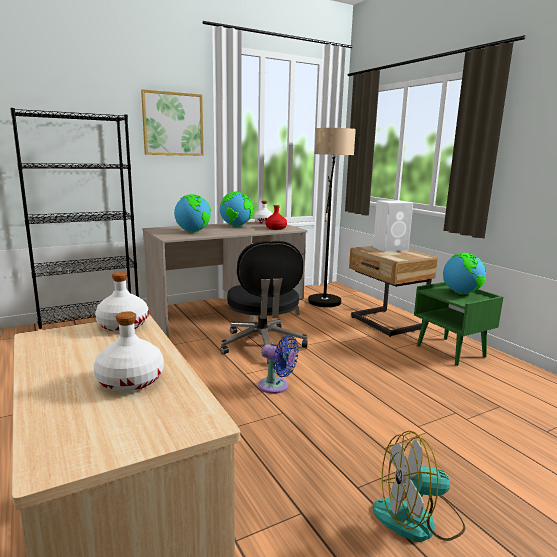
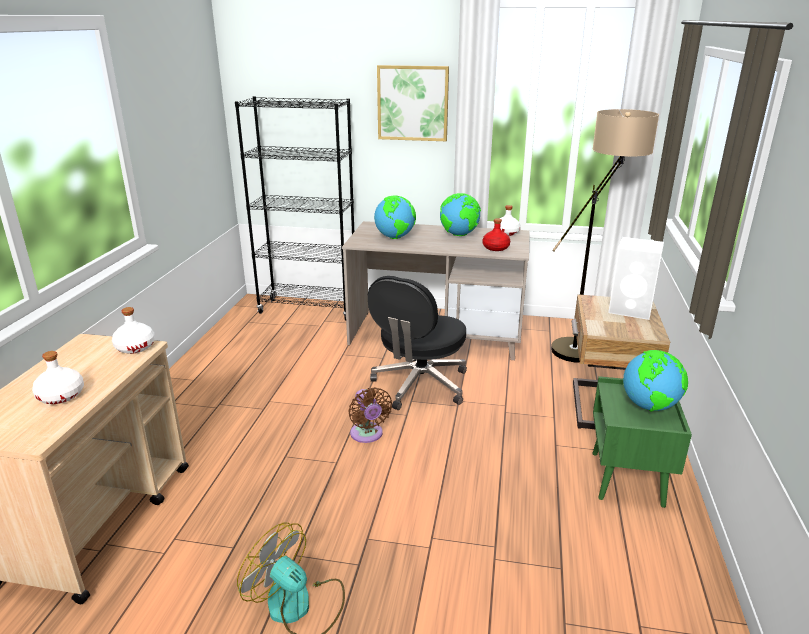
camera: 40 degrees right, 10 degrees up
blue fan [258,335,299,394] -> brown fan [348,387,392,443]

